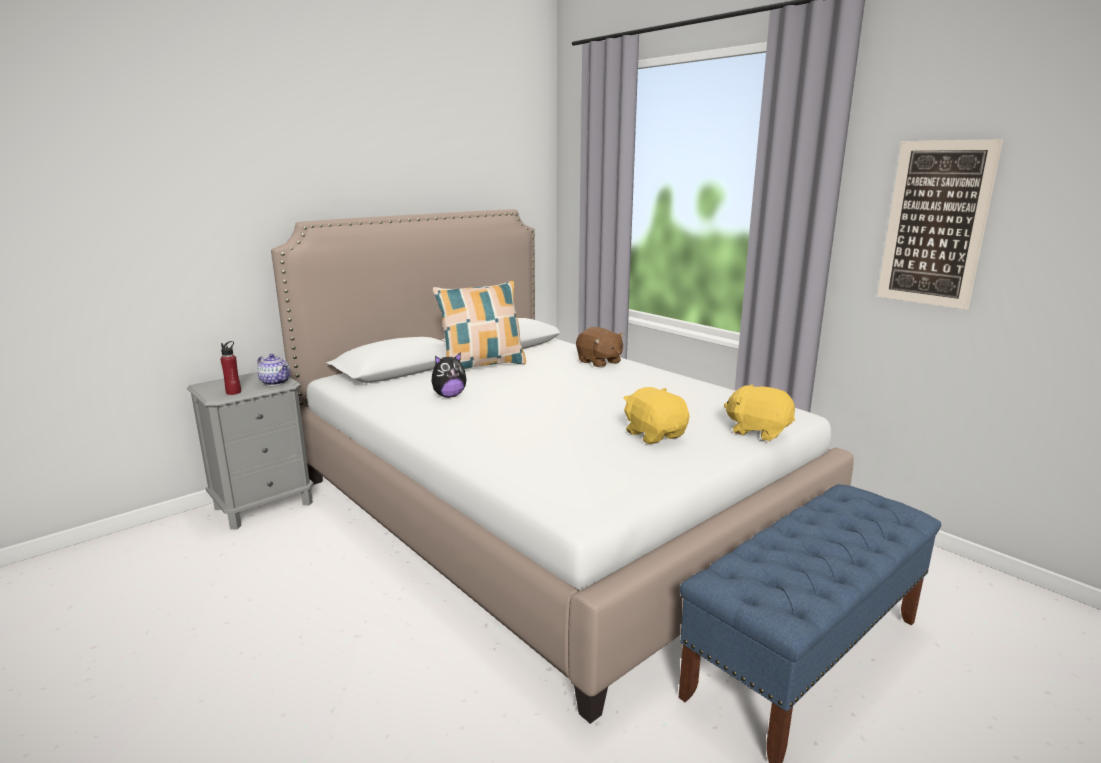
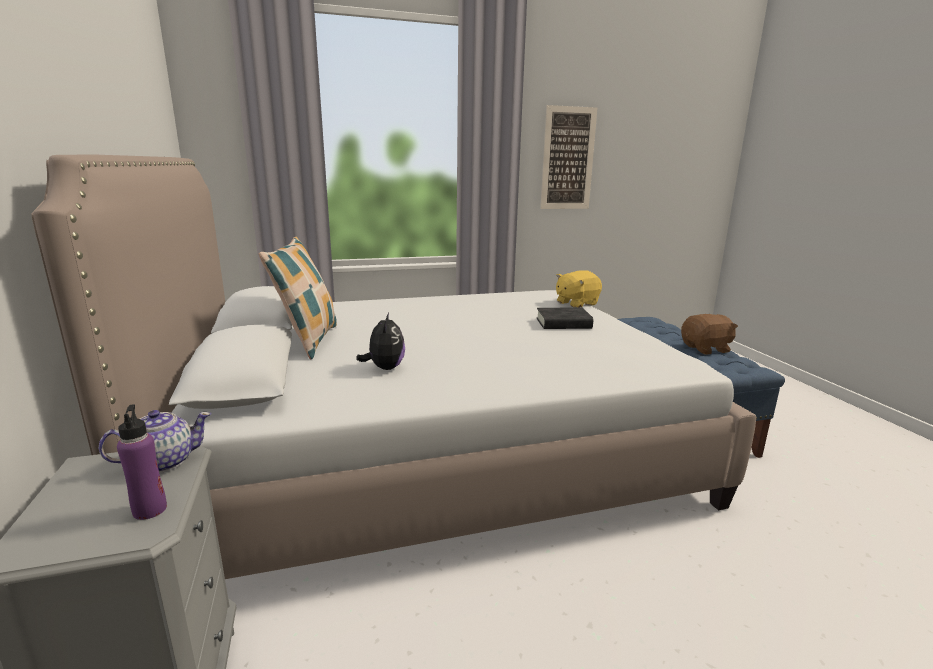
camera: 65 degrees left, 0 degrees up
red bottle [220,341,241,395] -> purple bottle [117,404,167,520]
brown plush toy [576,327,624,368] -> brown plush toy moved to [681,314,738,355]
yellow plush toy [623,387,689,444] -> black book [536,308,593,329]

